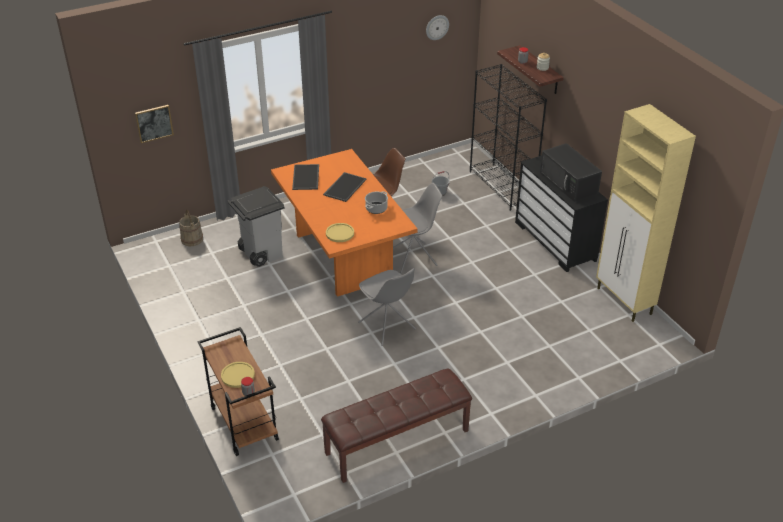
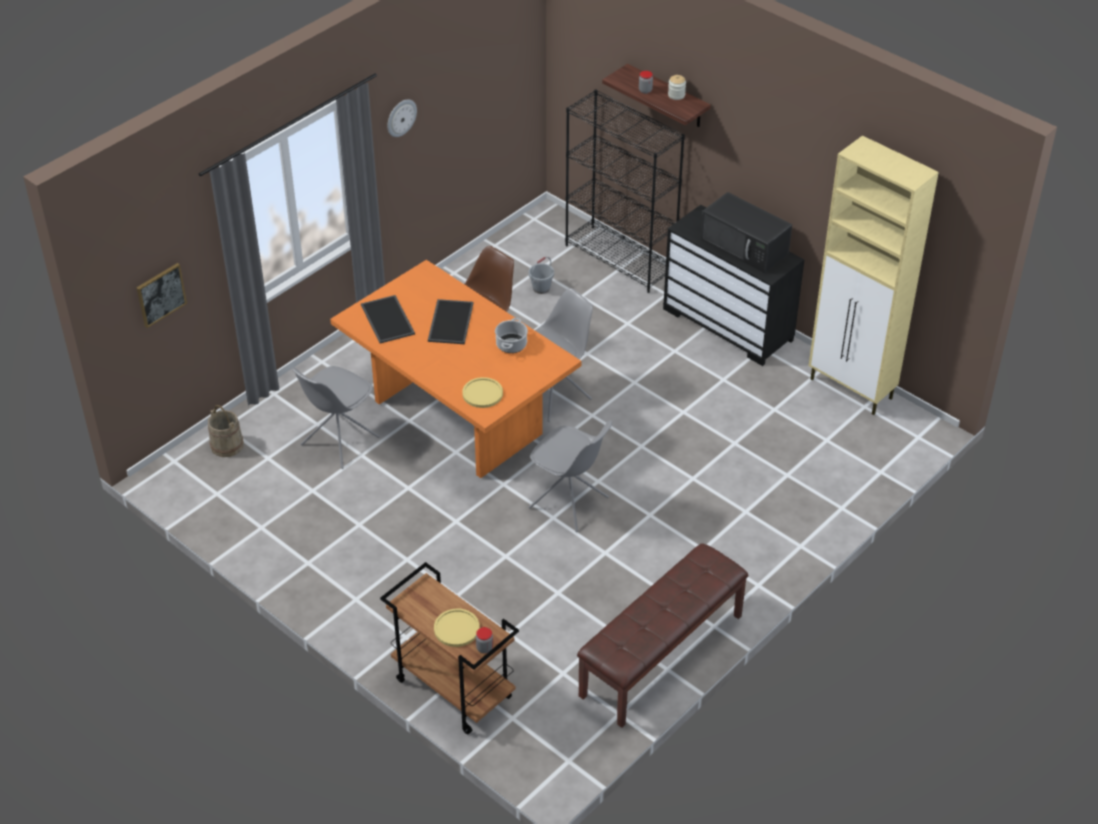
camera: 20 degrees left, 5 degrees up
grey trash can [227,186,285,267] -> grey chair [292,366,380,469]
wall clock [426,15,449,40] -> wall clock moved to [387,100,417,137]

